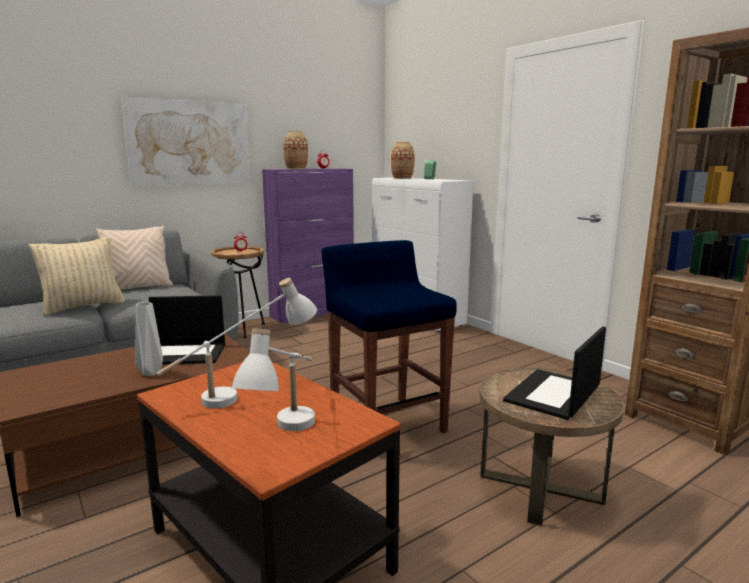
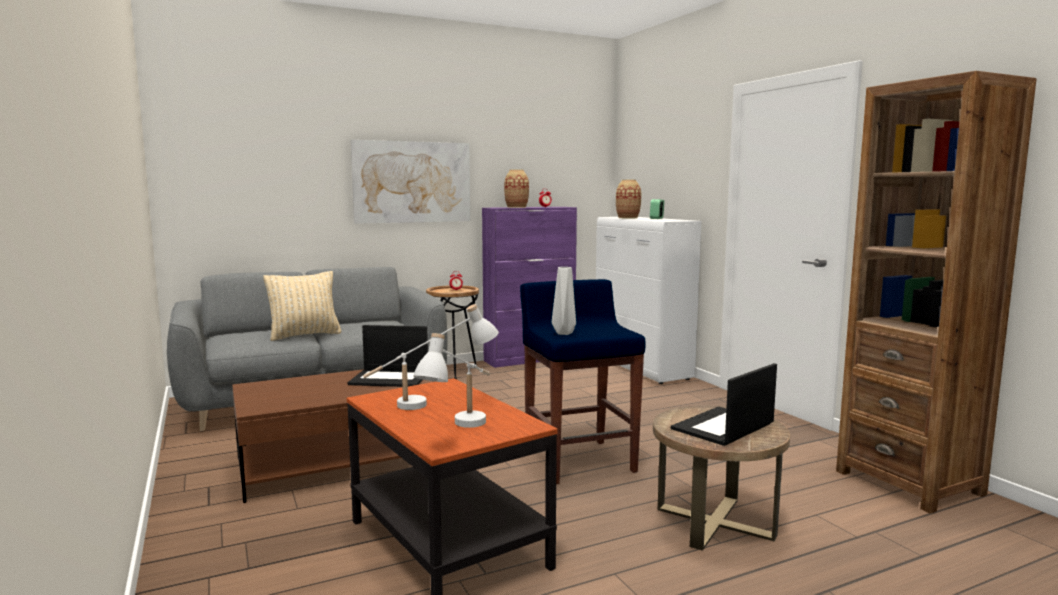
camera: 10 degrees right, 5 degrees down
beige pillow [96,225,173,290] -> none
grey vase [135,302,163,376] -> grey vase moved to [552,267,576,335]

